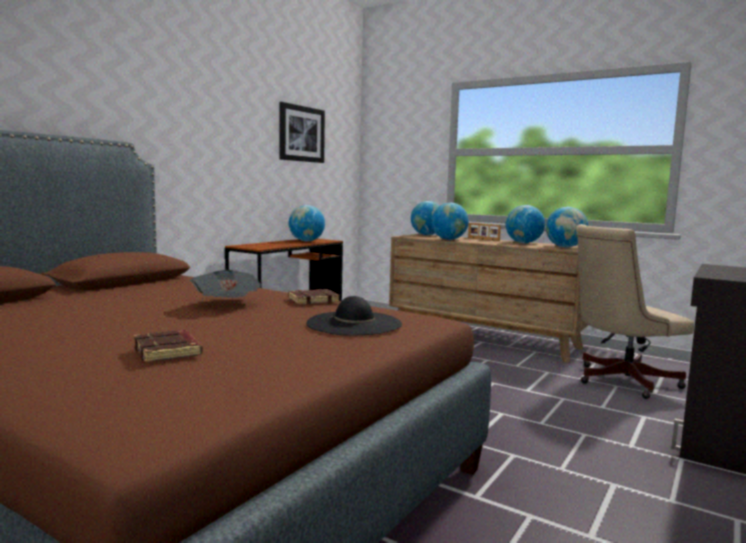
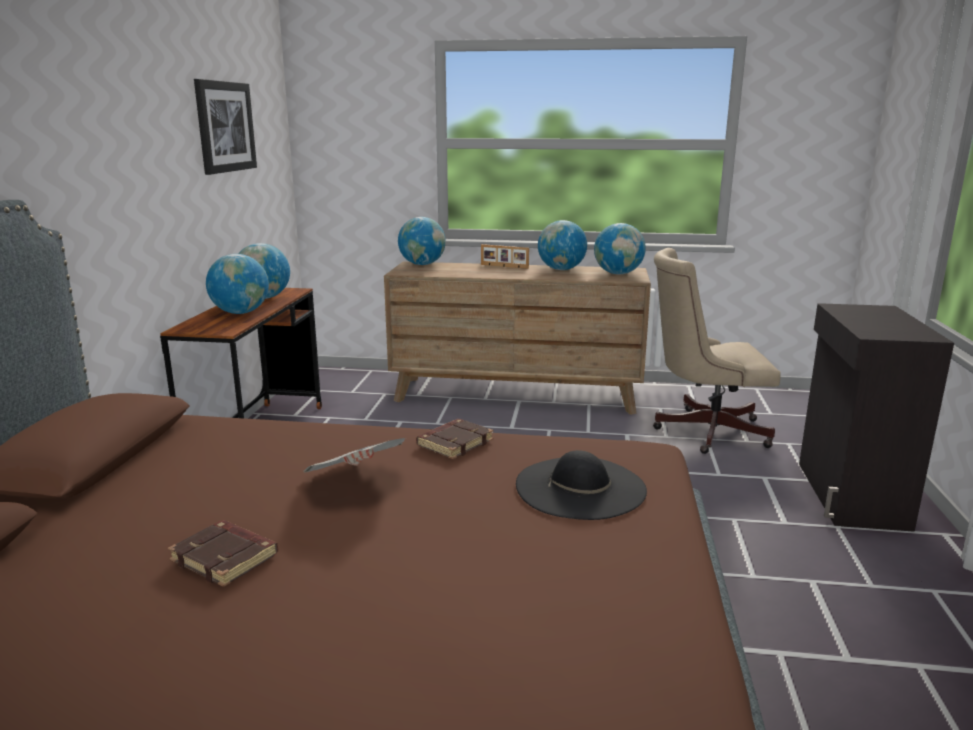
camera: 25 degrees left, 10 degrees up
brown book [134,330,203,363] -> brown book moved to [168,520,278,587]
globe [431,203,469,240] -> globe moved to [206,254,269,314]
beige office chair [576,224,694,399] -> beige office chair turned 45 degrees clockwise [653,248,781,454]

